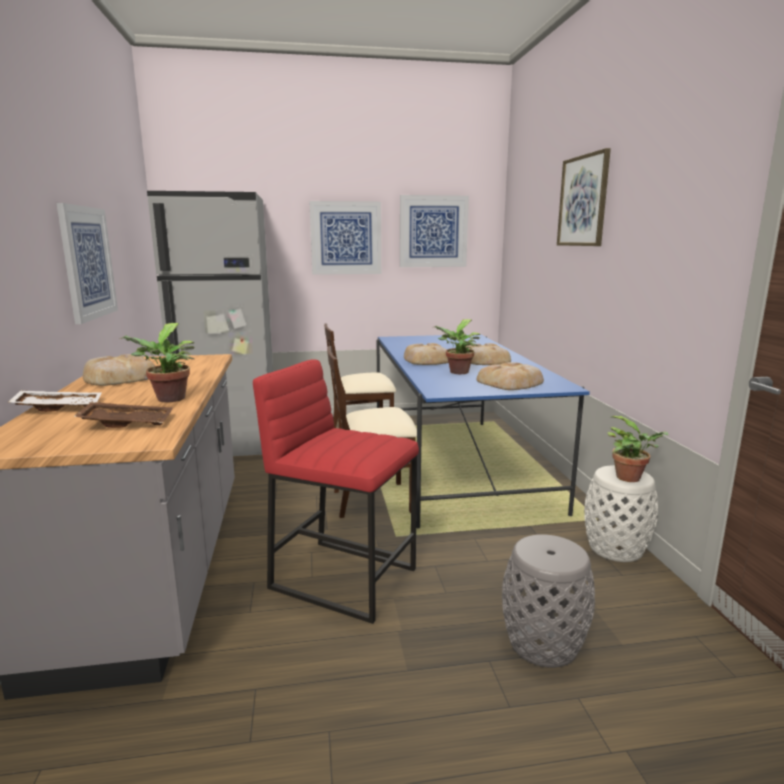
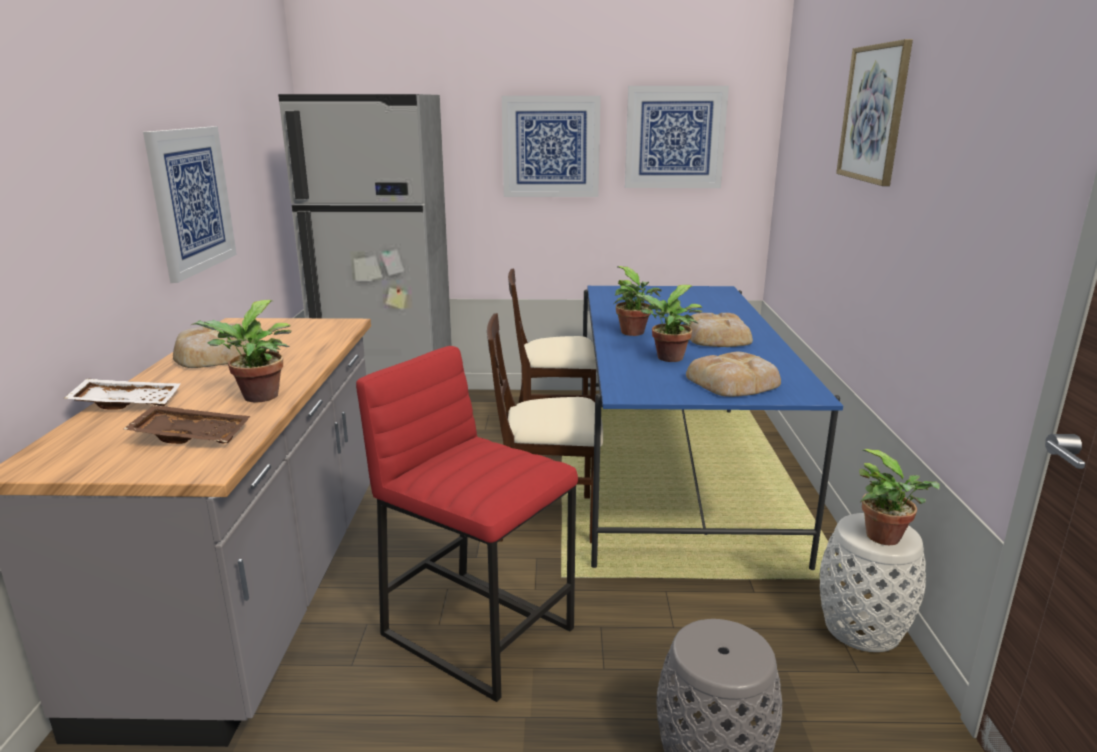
camera: 10 degrees right, 5 degrees up
bread [404,343,449,365] -> potted plant [614,266,662,336]

